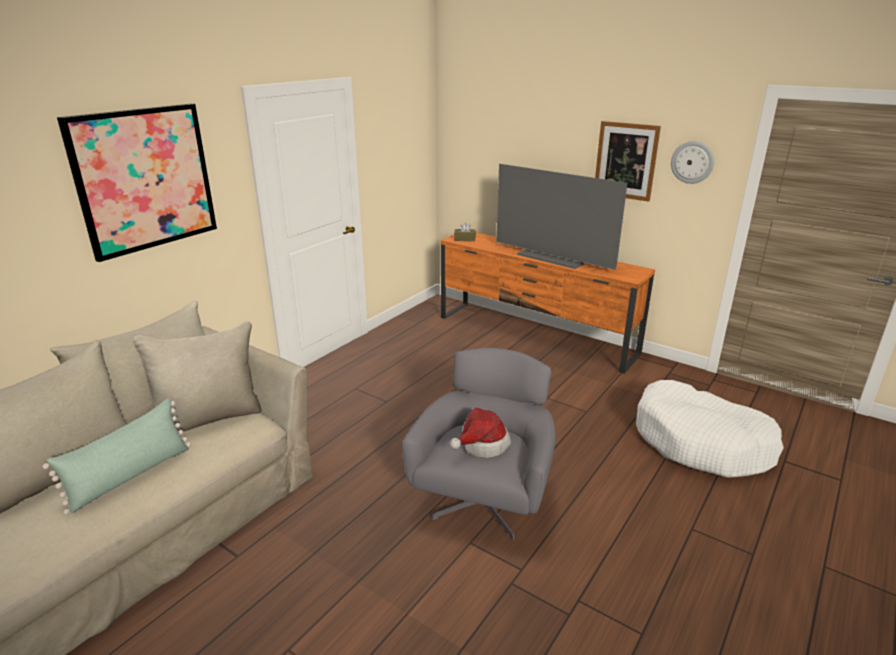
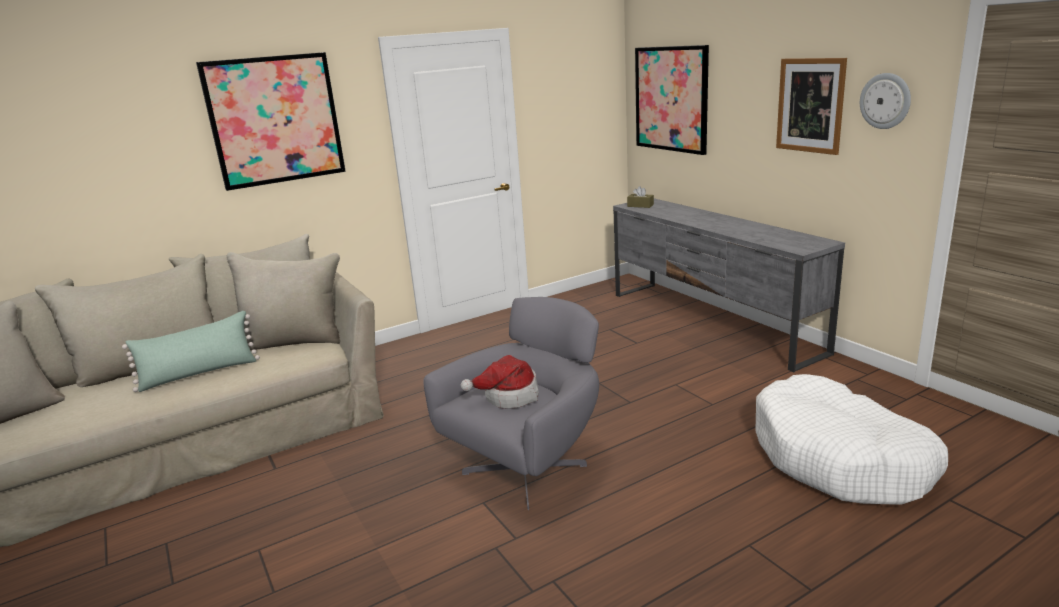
camera: 25 degrees right, 5 degrees down
orange tv stand [440,232,655,374] -> grey tv stand [613,198,845,372]
television [496,164,627,270] -> none
none -> picture [635,45,709,155]

